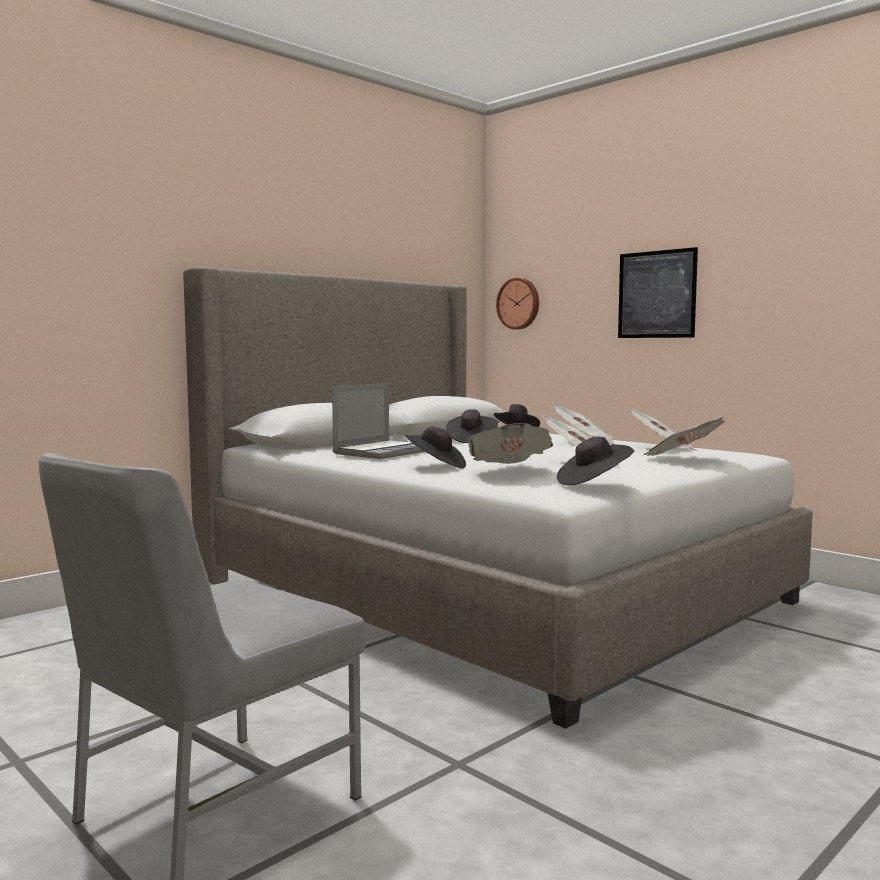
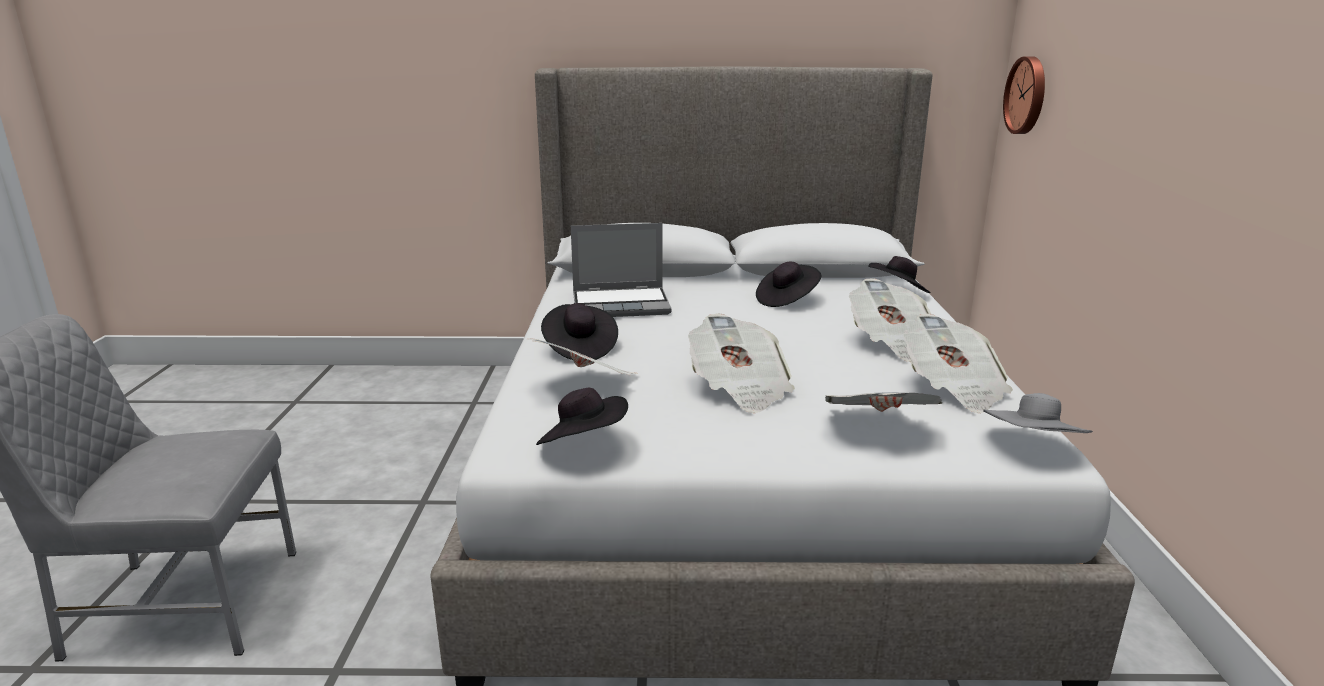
camera: 45 degrees right, 15 degrees up
picture [618,247,698,338] -> none
none -> grey hat [983,393,1093,433]

